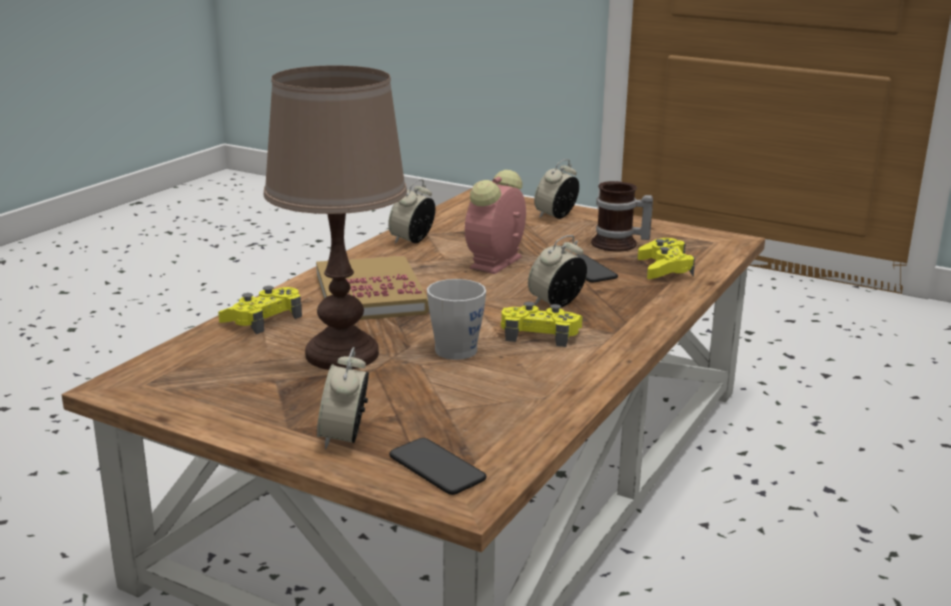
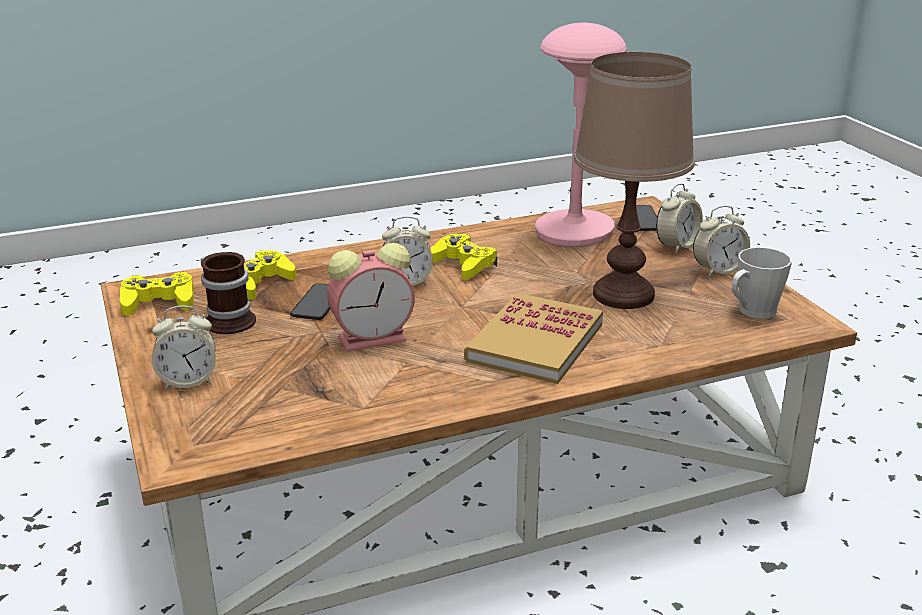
camera: 140 degrees left, 5 degrees up
yellow game controller [218,286,302,334] -> yellow game controller moved to [120,272,194,316]
alarm clock [388,179,435,244] -> alarm clock moved to [693,206,750,277]
grey mug [427,279,486,360] -> grey mug moved to [732,247,792,319]
none -> pink table lamp [535,23,627,247]

